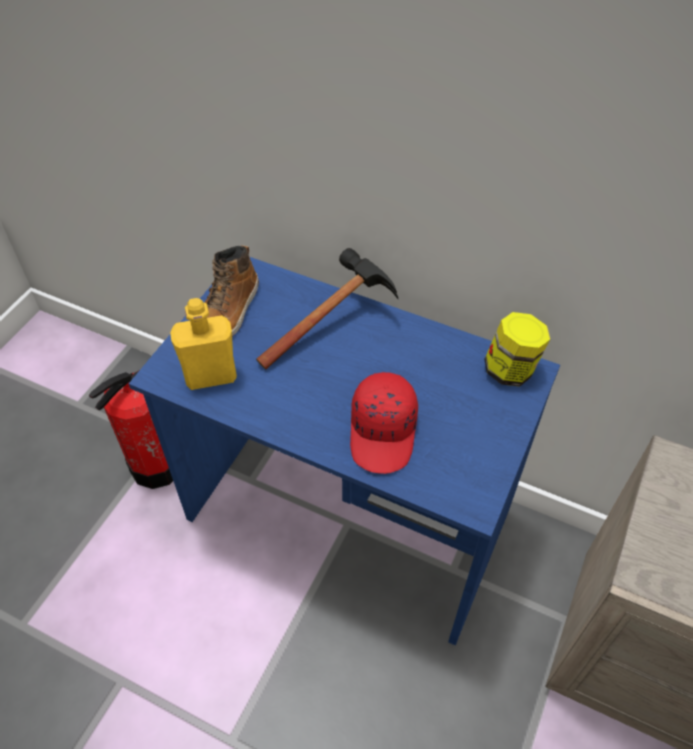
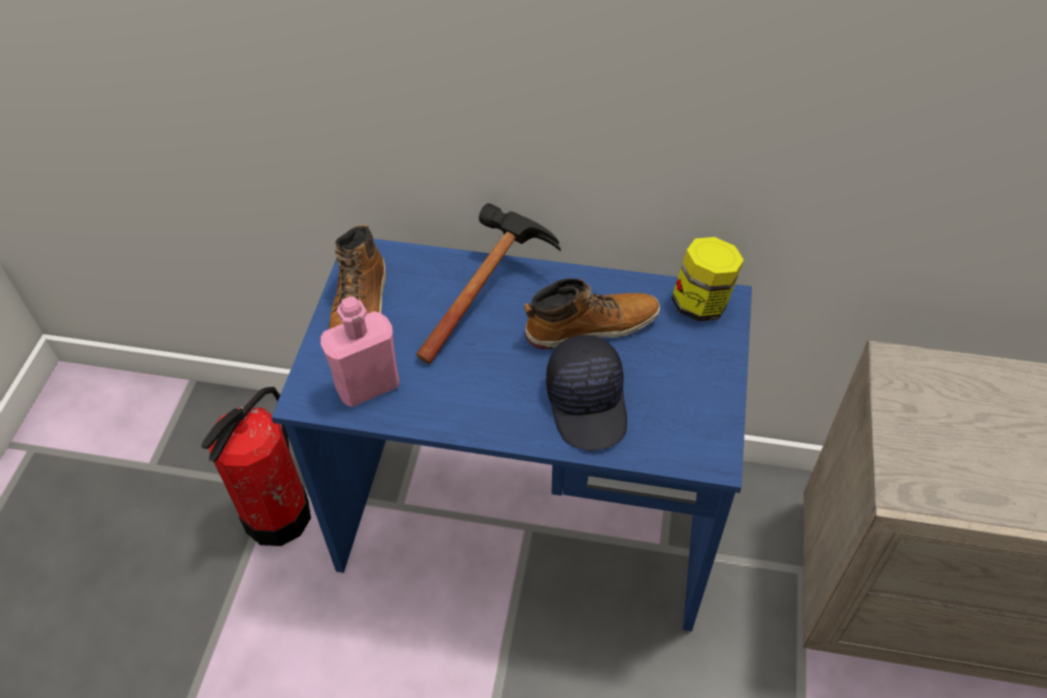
camera: 15 degrees left, 0 degrees up
yellow bottle [170,298,237,390] -> pink bottle [321,297,399,407]
red cap [350,372,418,474] -> black cap [546,335,627,451]
none -> boot [524,278,660,349]

